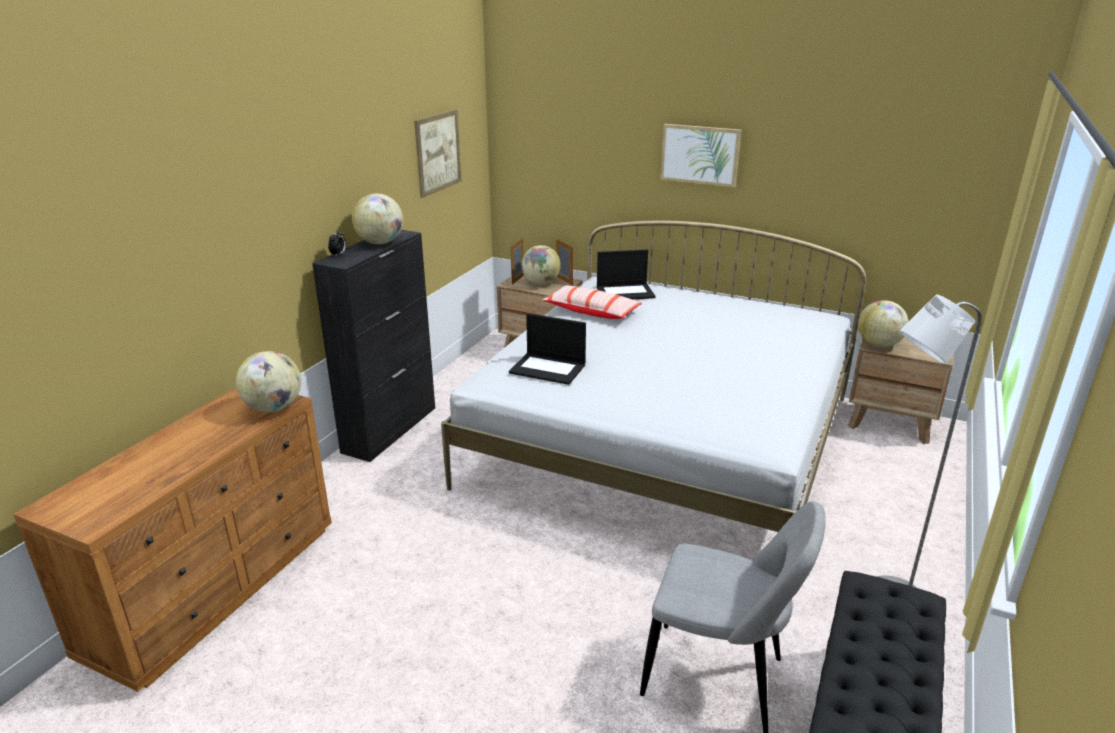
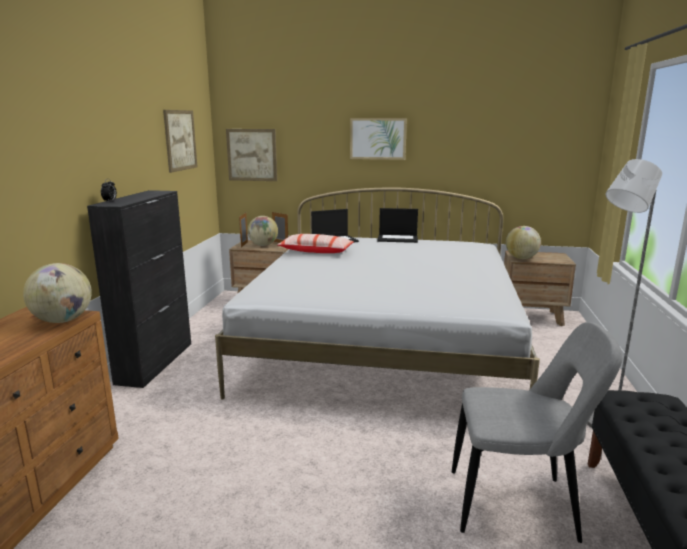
camera: 15 degrees left, 10 degrees down
globe [352,193,403,244] -> none
laptop [509,313,586,385] -> laptop moved to [377,208,418,243]
none -> picture [226,129,277,181]

